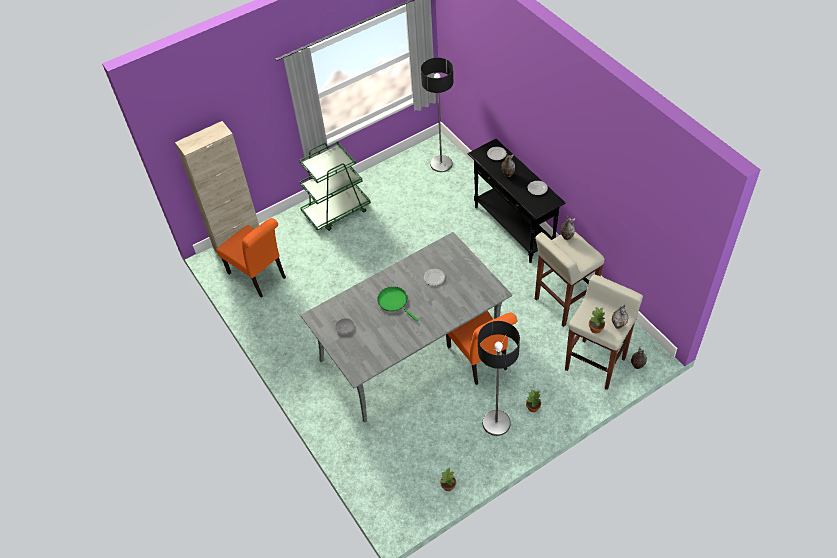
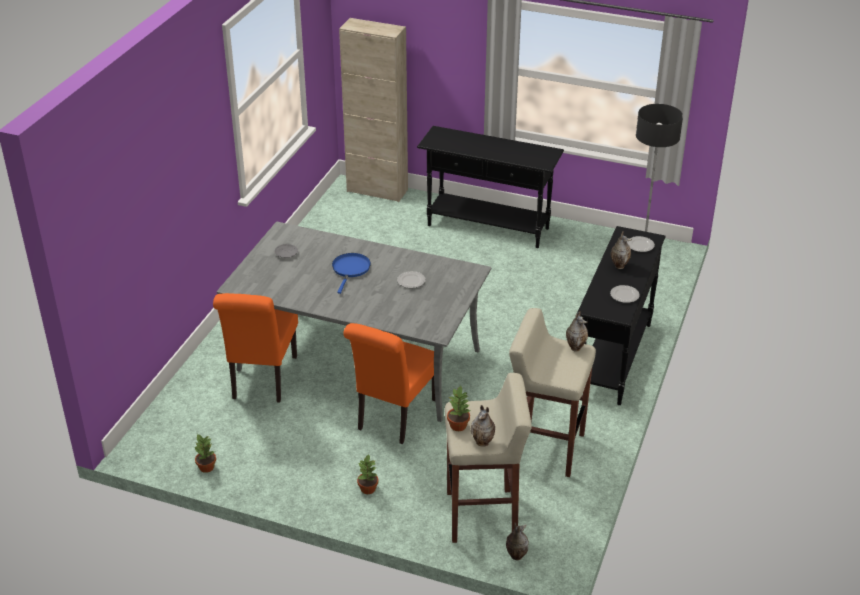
camera: 50 degrees right, 15 degrees down
orange chair [216,218,286,298] -> orange chair moved to [213,293,298,403]
green cart [299,141,371,231] -> black console table [417,126,564,248]
green frying pan [377,287,419,322] -> blue frying pan [332,253,371,294]
floor lamp [478,321,520,436] -> none

